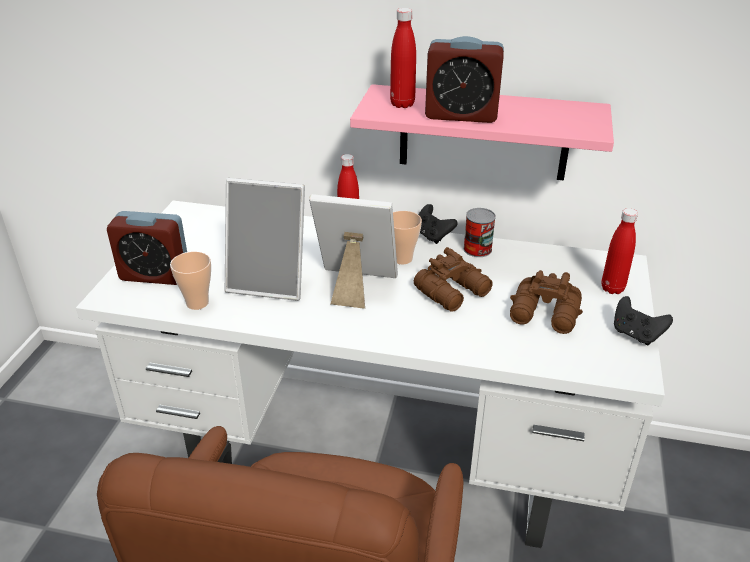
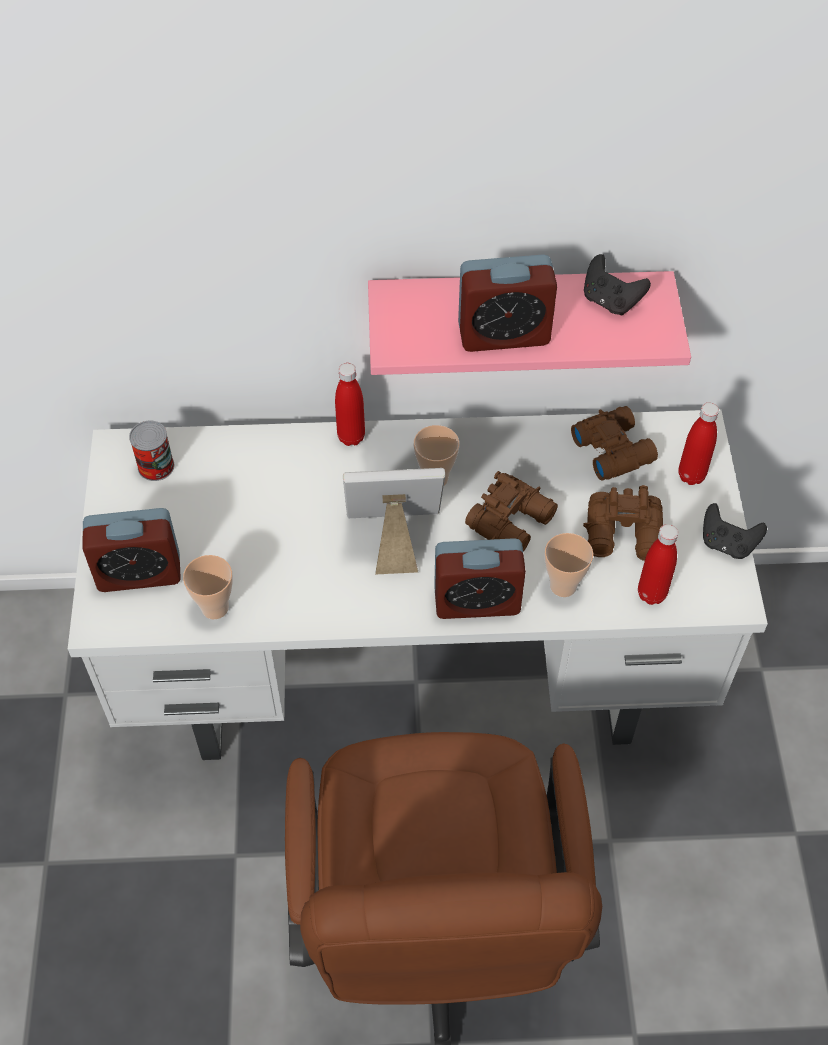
camera: 15 degrees left, 20 degrees up
picture frame [225,178,305,301] -> none
red bottle [390,8,416,108] -> red bottle moved to [638,524,678,605]
black game controller [419,204,458,244] -> black game controller moved to [584,254,651,315]
can [463,208,496,257] -> can moved to [129,421,174,481]
none -> alarm clock [434,538,526,619]
none -> cup [545,533,593,597]
none -> brown binoculars [571,406,658,481]

